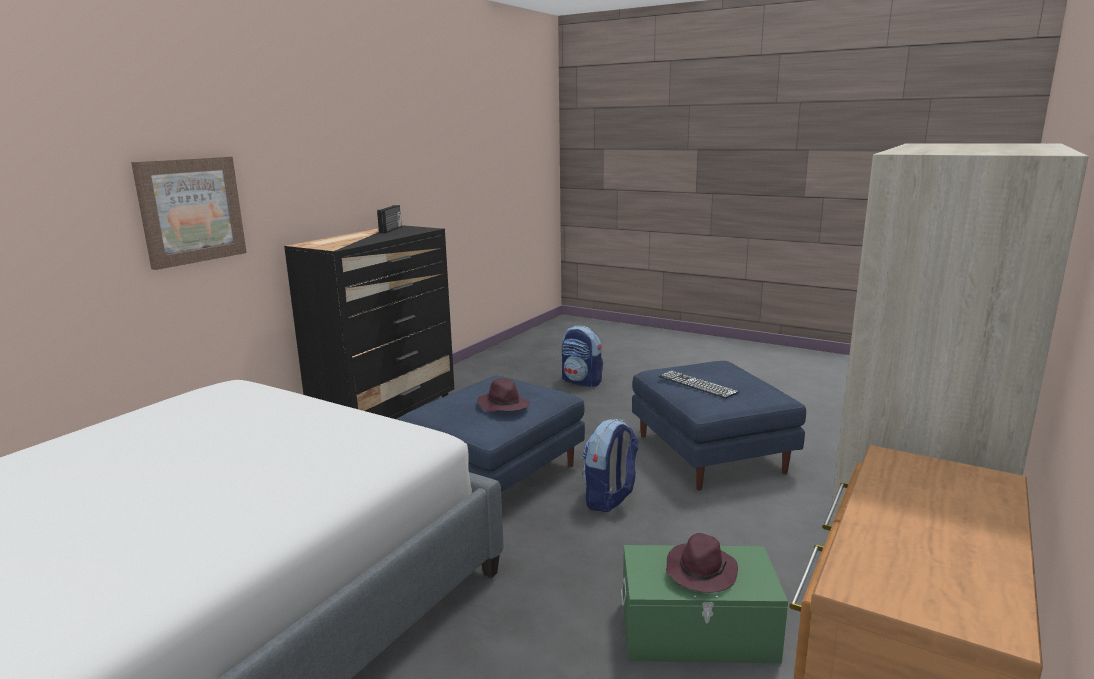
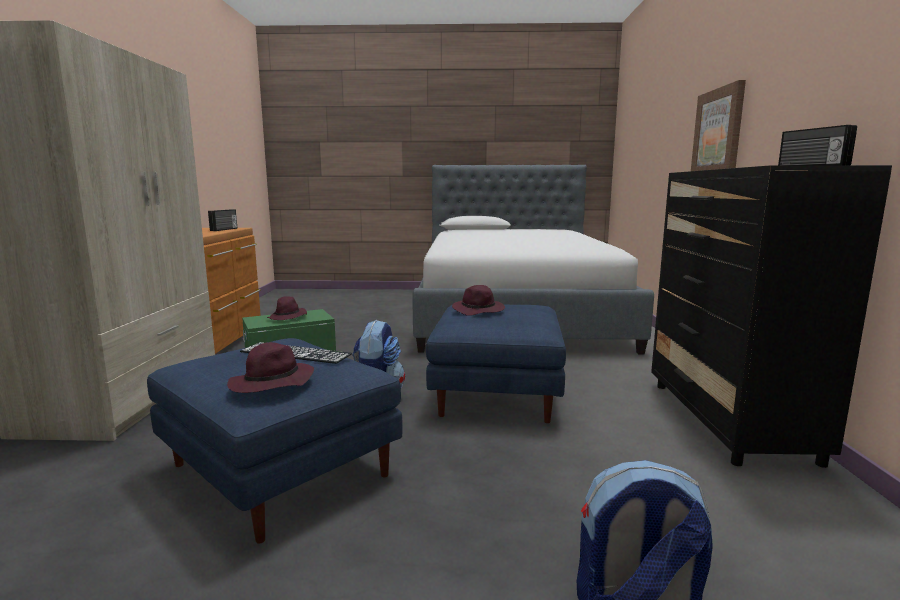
camera: 150 degrees right, 5 degrees down
none -> radio [208,209,237,231]
none -> purple hat [227,342,314,393]

